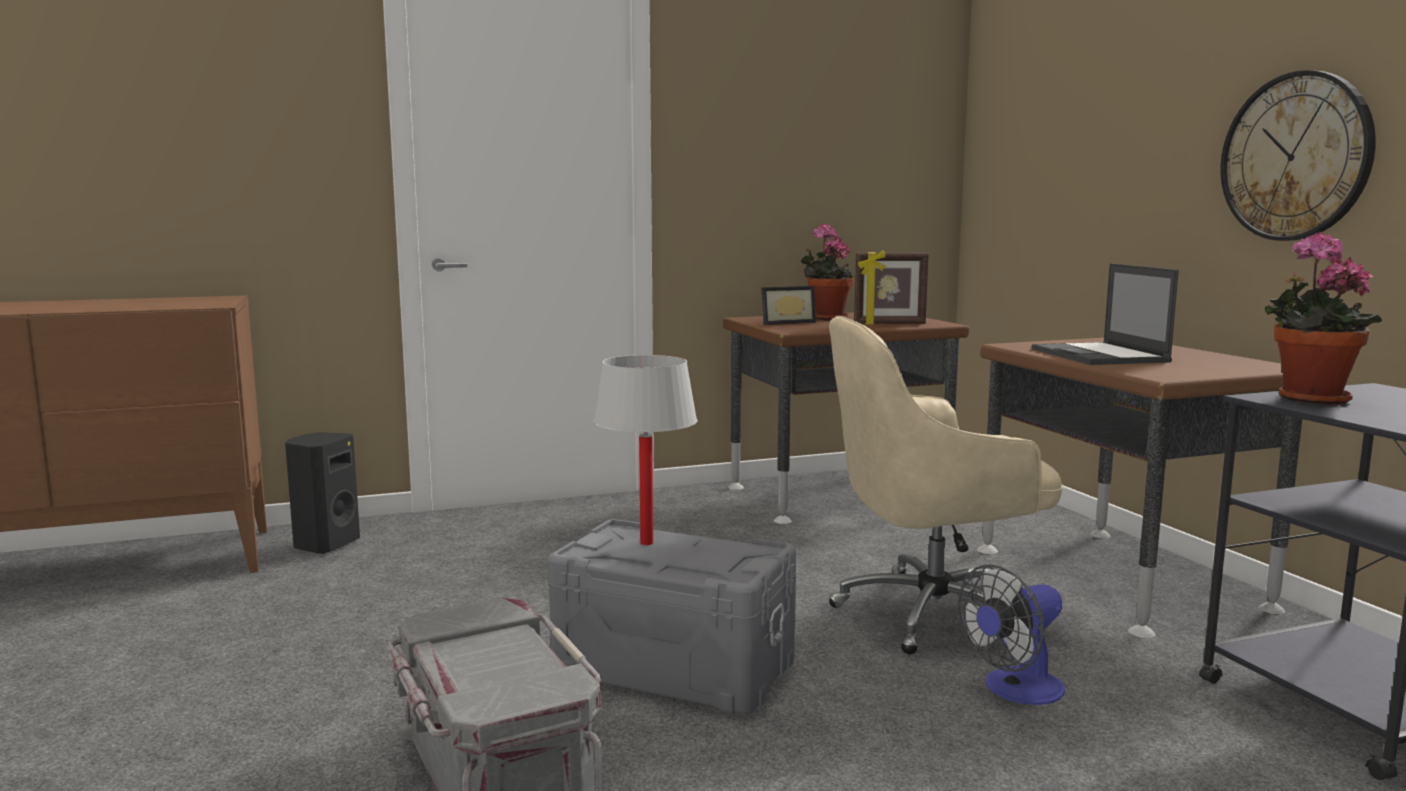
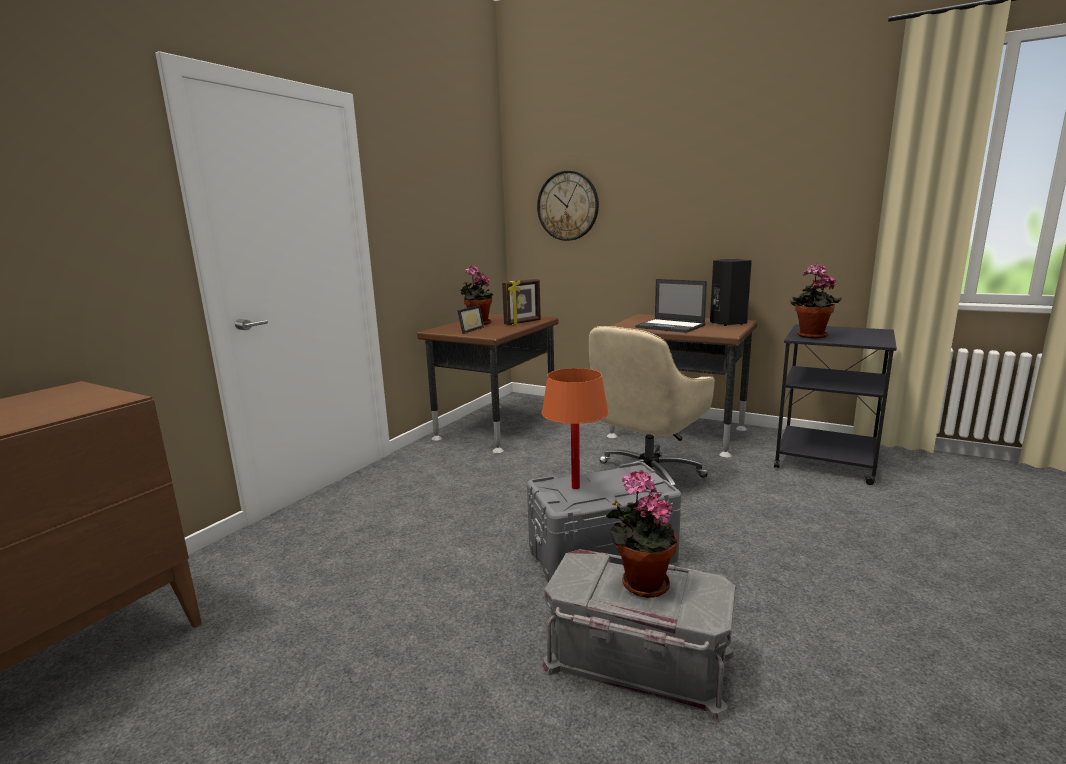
camera: 40 degrees left, 5 degrees up
black speaker [285,432,360,554] -> black speaker moved to [710,259,752,326]
white table lamp [593,355,697,545] -> orange table lamp [542,368,609,489]
fan [958,564,1065,705] -> none
wall clock [1221,70,1376,241] -> wall clock moved to [537,171,599,241]
none -> potted plant [606,470,677,598]

